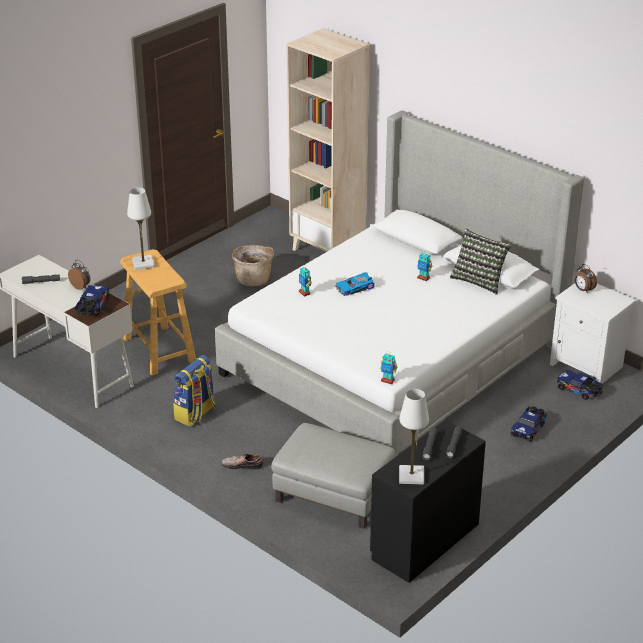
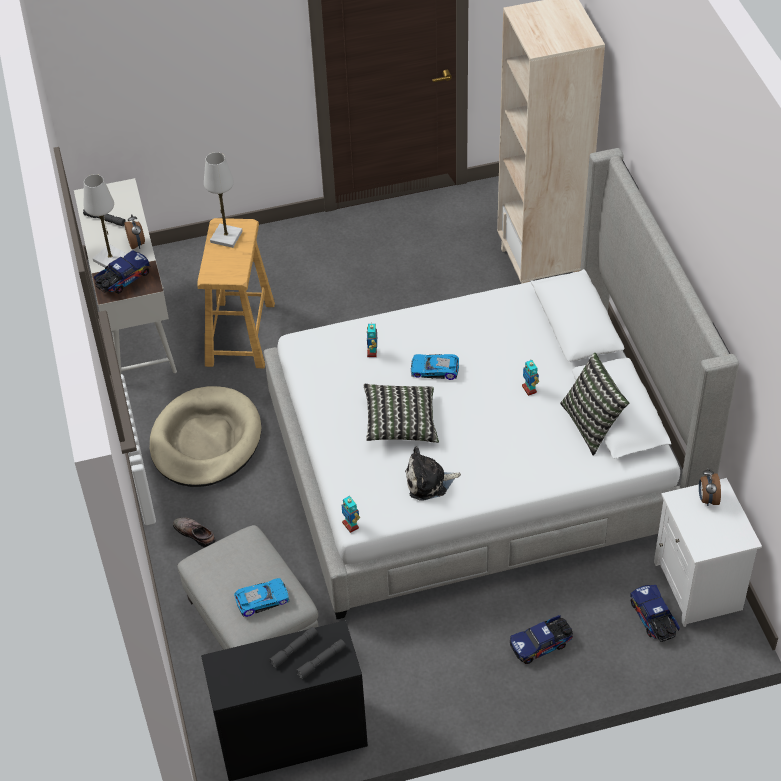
camera: 35 degrees right, 15 degrees up
backpack [173,355,216,427] -> beige dog bed [150,386,262,487]
basket [232,245,274,287] -> none
white table lamp [399,389,429,485] -> white table lamp moved to [84,174,127,267]
none -> toy car [234,578,290,617]
none -> pillow [363,384,439,443]
none -> plush toy [405,446,461,501]

